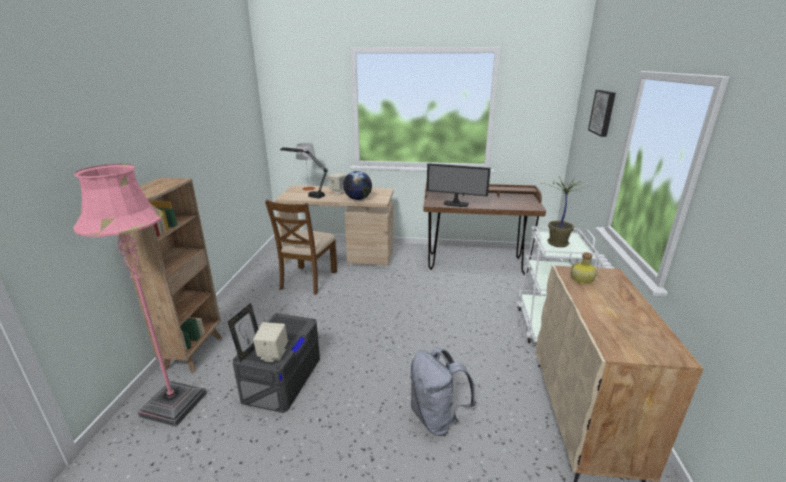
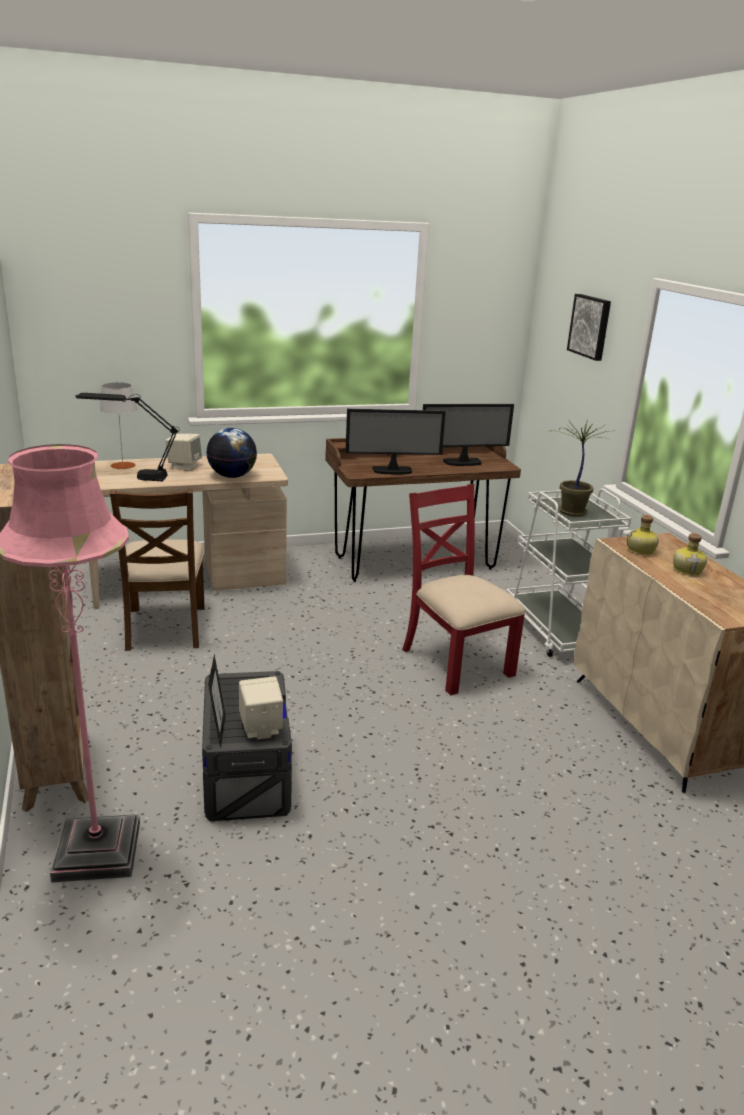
camera: 25 degrees left, 0 degrees up
grey backpack [410,347,476,436] -> none
none -> red chair [402,484,525,695]
none -> monitor [423,404,514,466]
none -> bottle [673,533,707,576]

